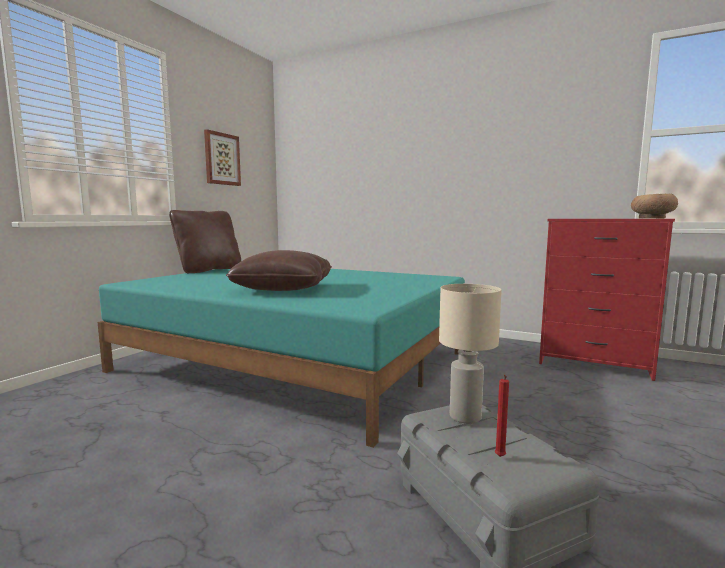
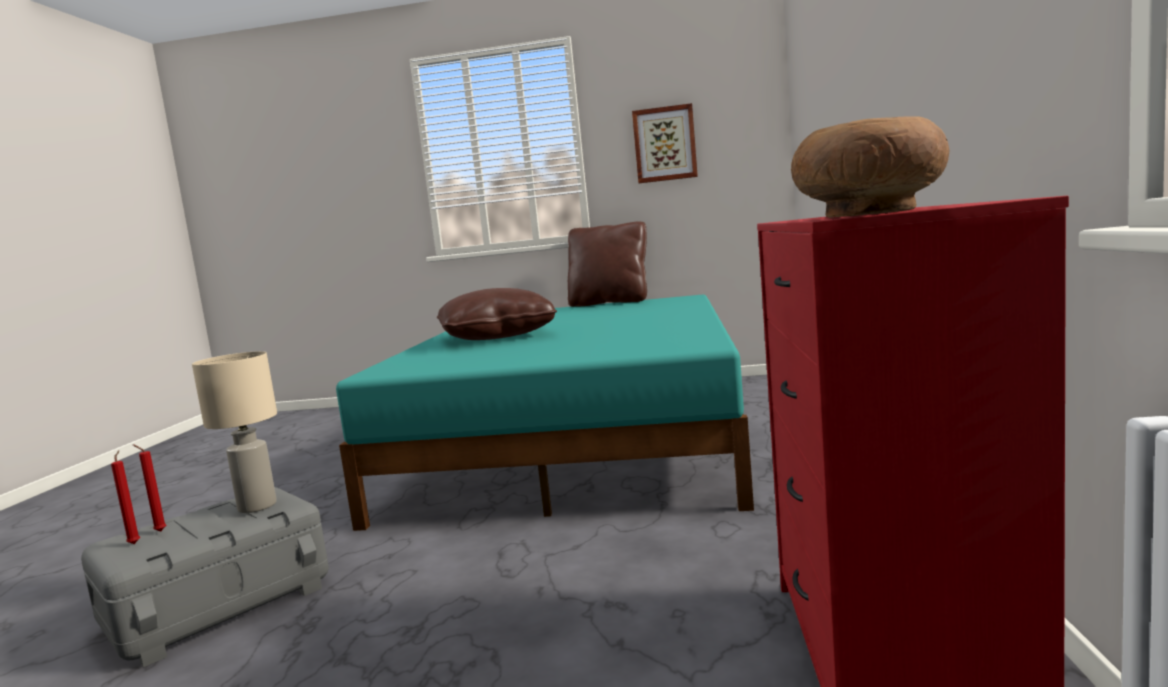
camera: 70 degrees right, 0 degrees up
none -> red candle [111,450,140,544]

